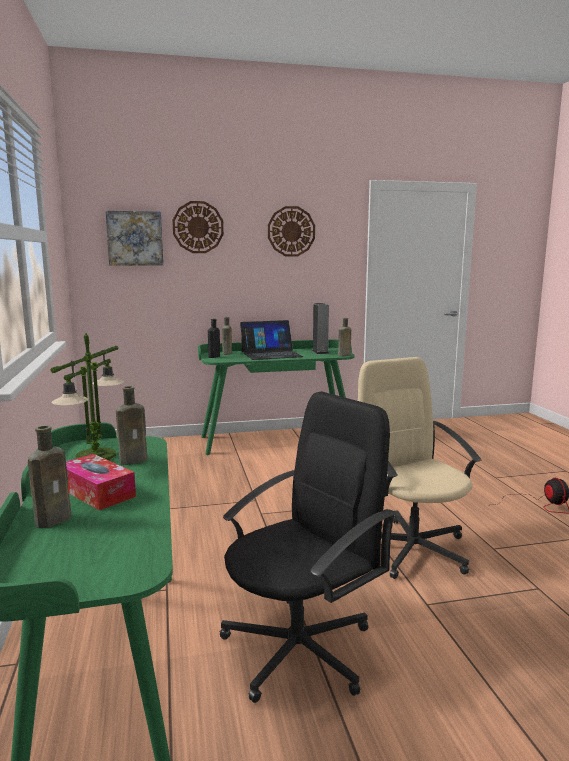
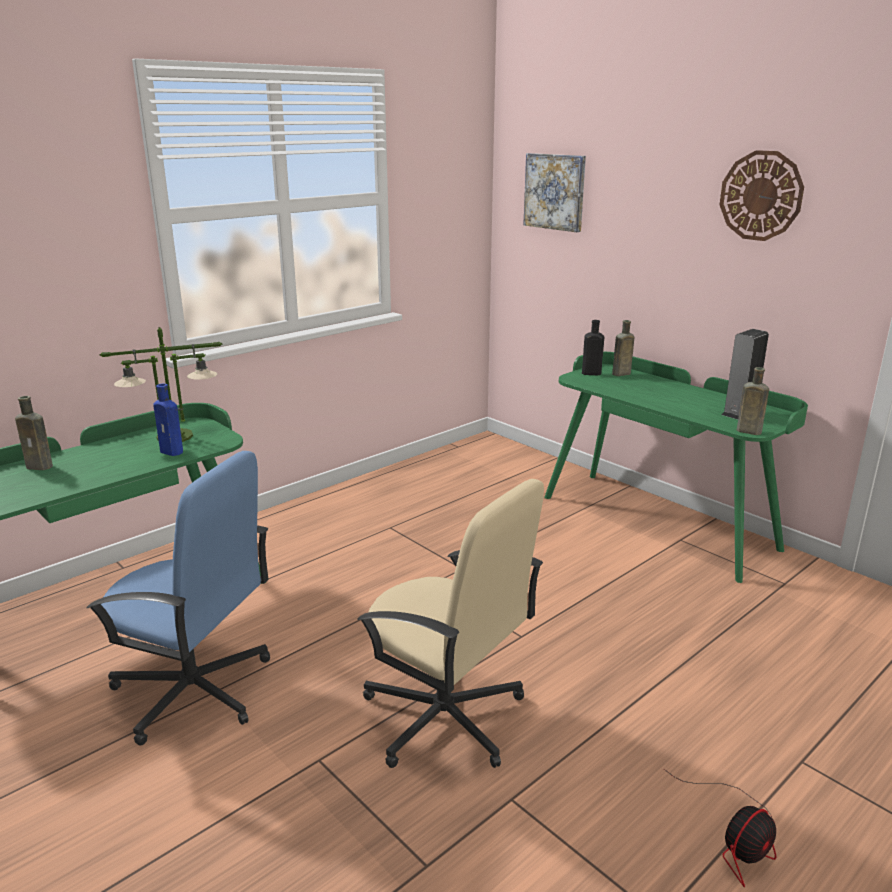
camera: 60 degrees right, 10 degrees up
tissue box [66,454,136,510] -> none
brown bottle [116,386,148,465] -> blue bottle [153,384,183,456]
wall clock [172,201,224,253] -> none
black office chair [220,392,396,703] -> blue office chair [87,451,270,746]
laptop [240,320,303,360] -> none
beige office chair [358,357,481,579] -> beige office chair turned 90 degrees clockwise [357,479,544,768]

